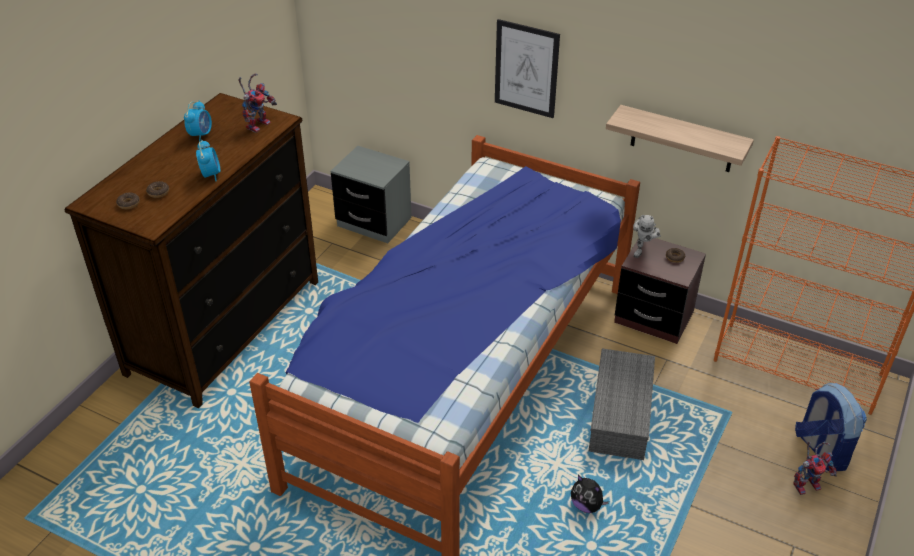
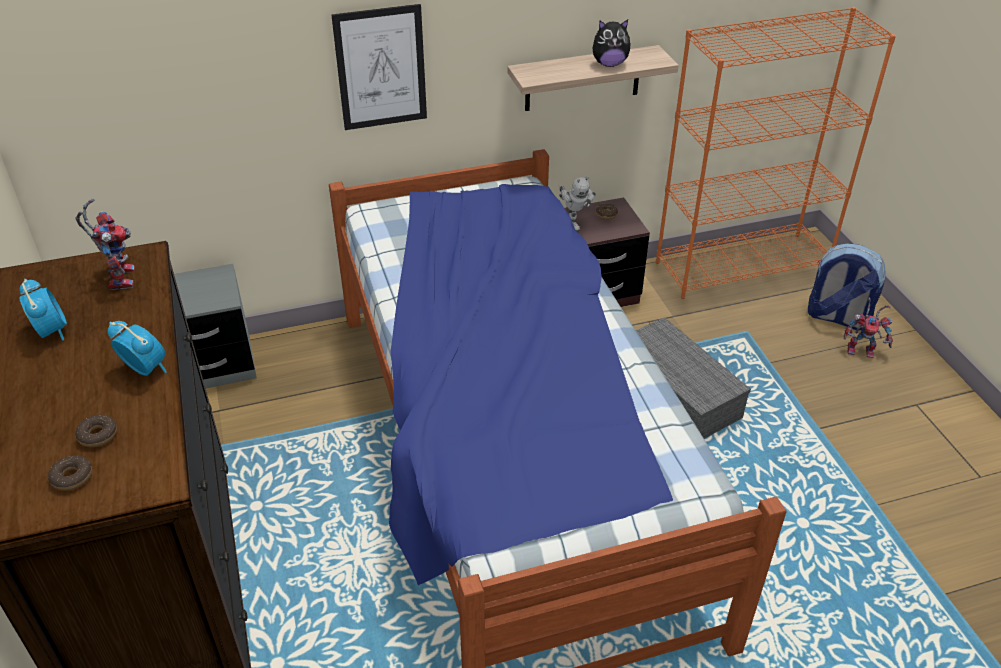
camera: 45 degrees left, 0 degrees up
plush toy [571,475,609,513] -> plush toy moved to [592,19,631,67]
toy robot [793,442,837,495] -> toy robot turned 75 degrees clockwise [843,298,893,358]

